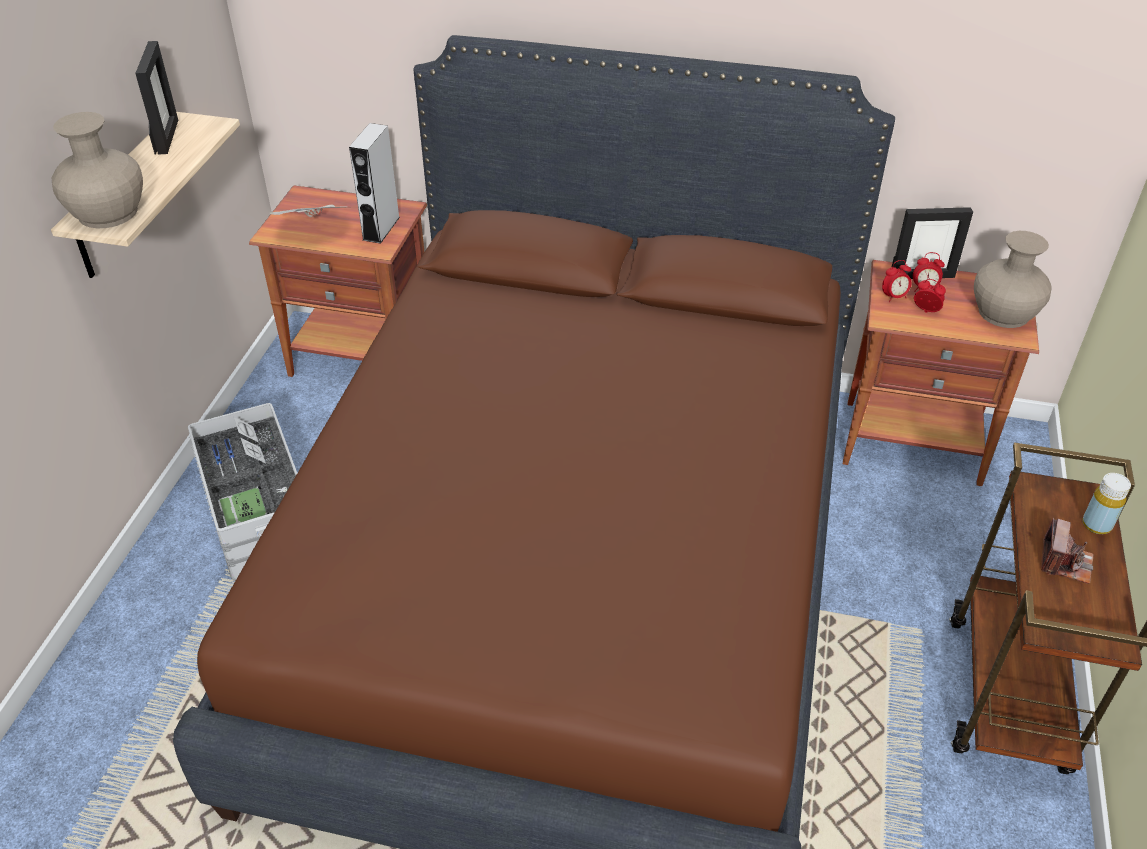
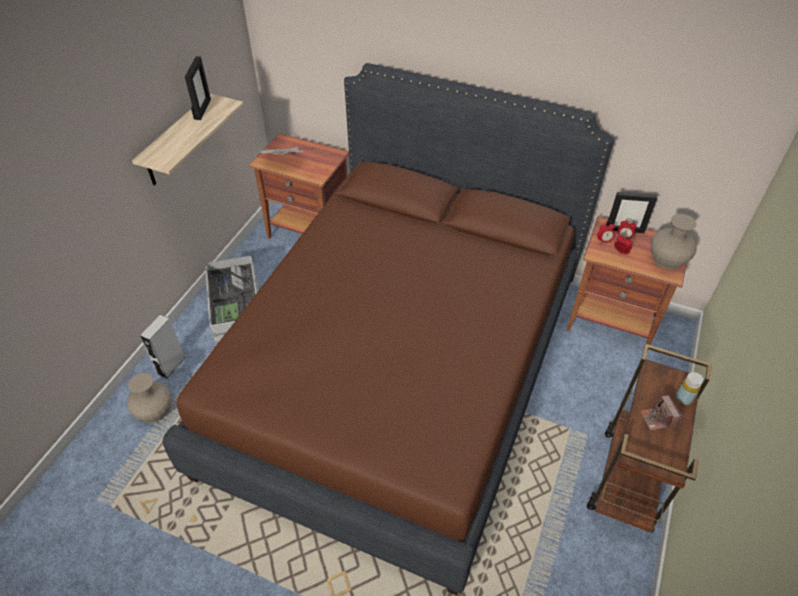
camera: 10 degrees right, 5 degrees up
beige vase [52,112,143,228] -> beige vase moved to [127,373,172,423]
grey speaker [349,123,400,244] -> grey speaker moved to [140,315,185,379]
camera [1041,518,1094,584] -> camera turned 135 degrees clockwise [640,395,682,431]

